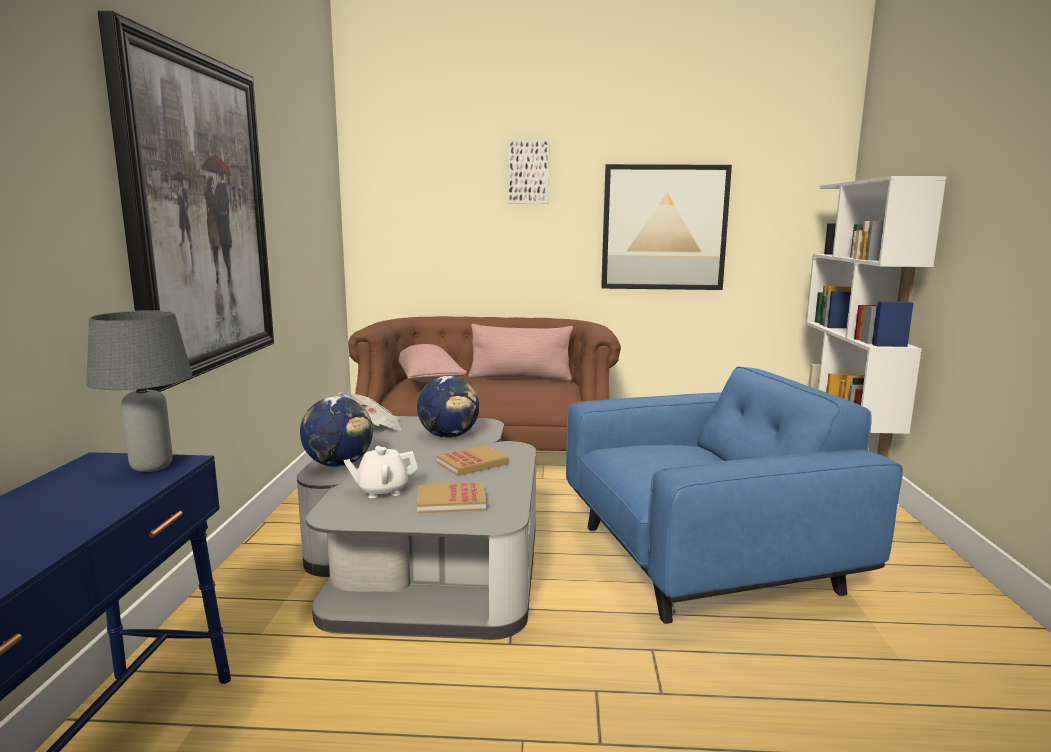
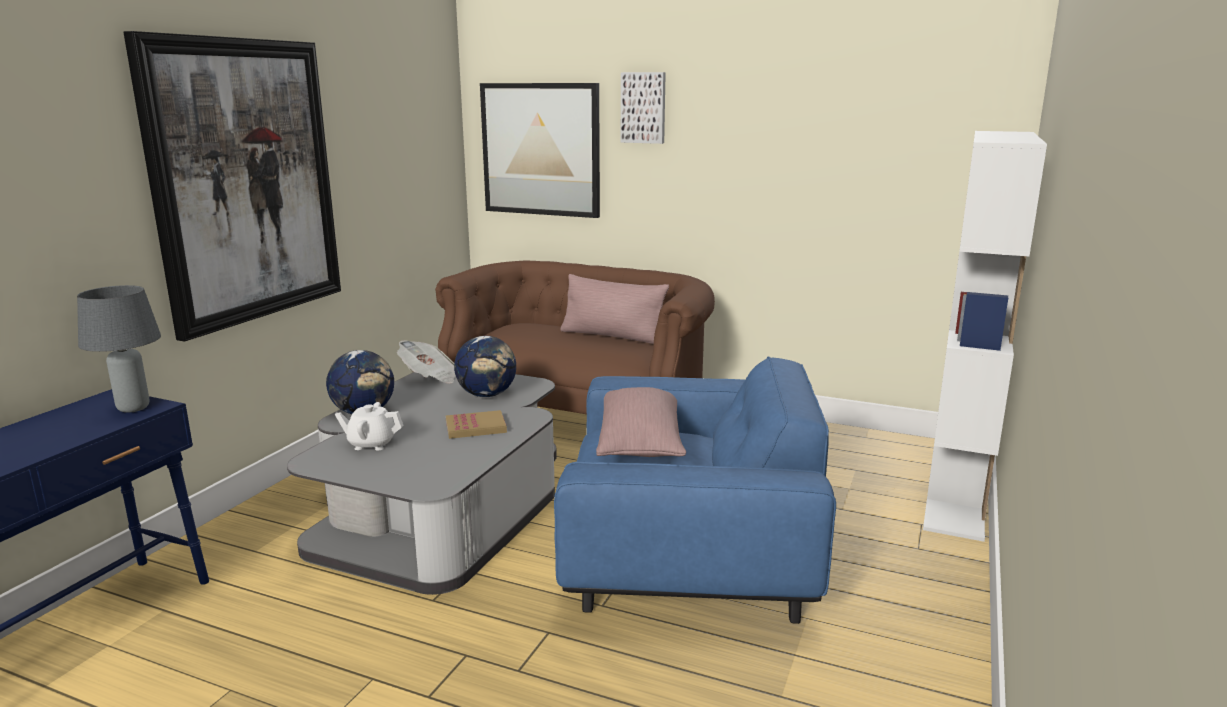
camera: 20 degrees right, 5 degrees up
pink pillow [399,344,467,383] -> pink pillow moved to [596,387,686,457]
book [417,482,486,513] -> none
picture [601,164,732,290] -> picture moved to [480,83,600,218]

